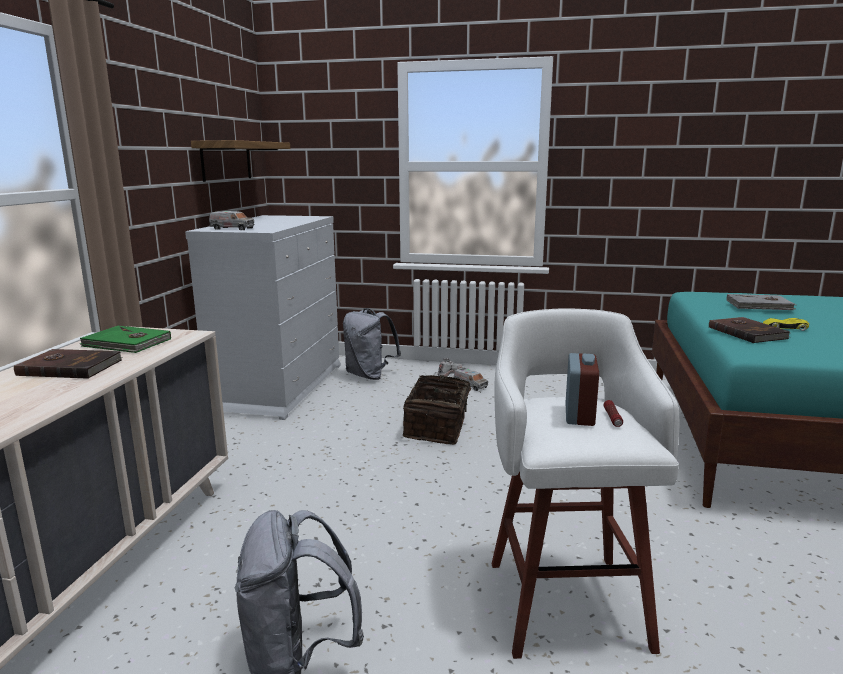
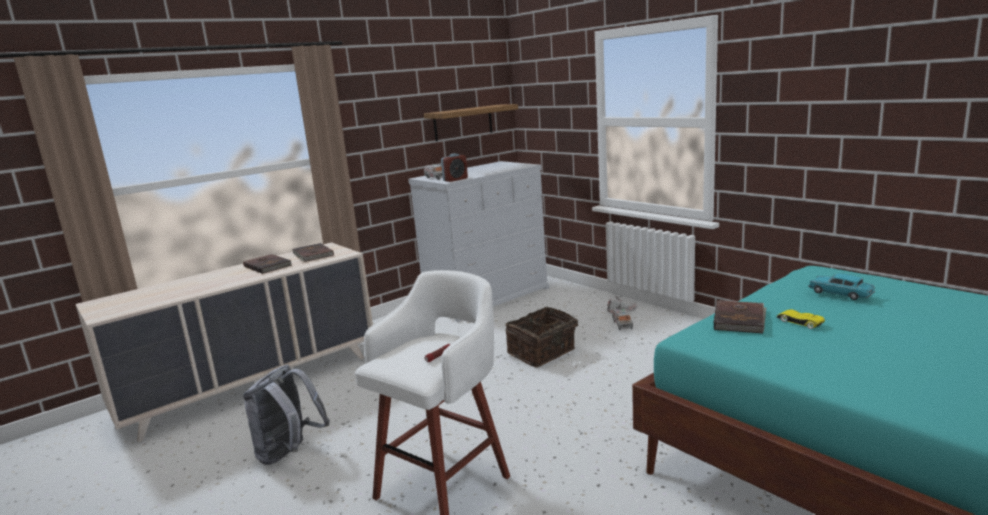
camera: 40 degrees right, 0 degrees up
green book [80,326,171,353] -> brown book [293,243,334,262]
grey backpack [343,308,401,380] -> none
alarm clock [566,353,599,426] -> alarm clock moved to [441,154,468,182]
grey book [726,294,795,310] -> turquoise toy car [808,273,875,300]

